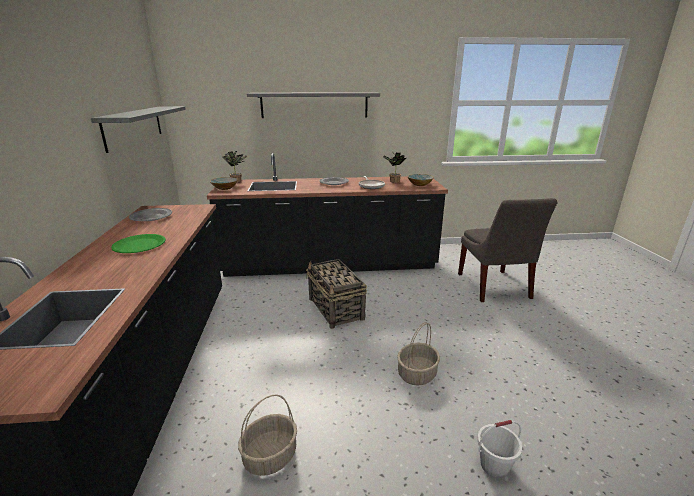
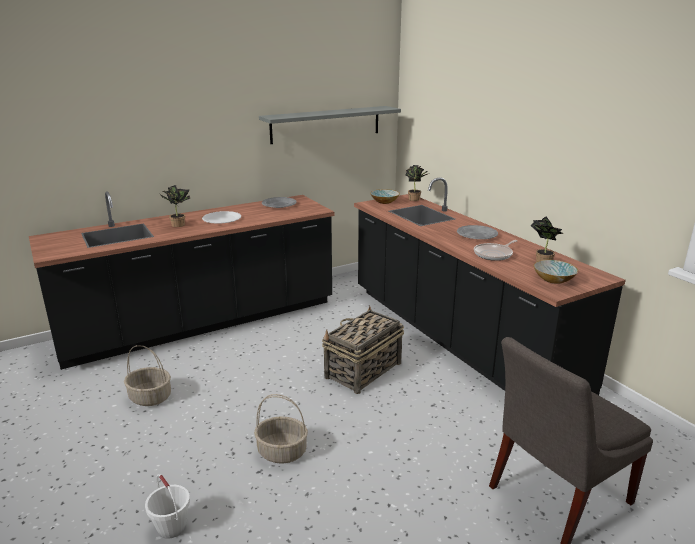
camera: 65 degrees right, 0 degrees up
green plate [111,234,166,253] -> white plate [202,211,241,224]
grey shelf [247,92,380,118] -> none
none -> potted plant [160,185,190,227]

